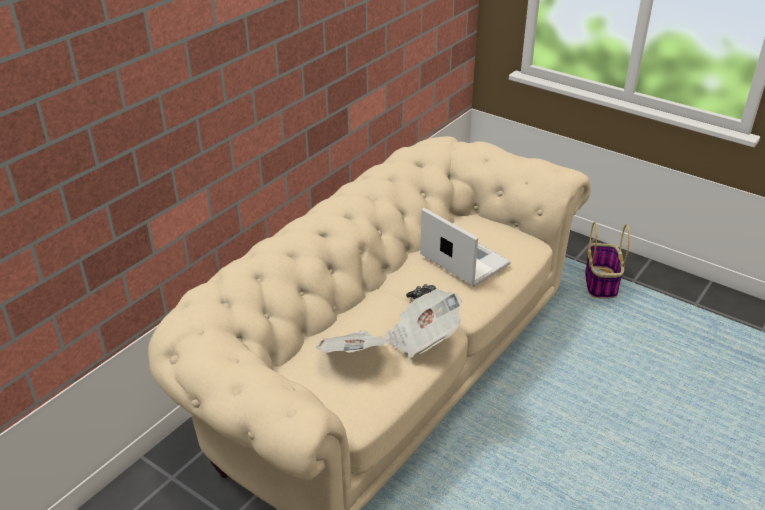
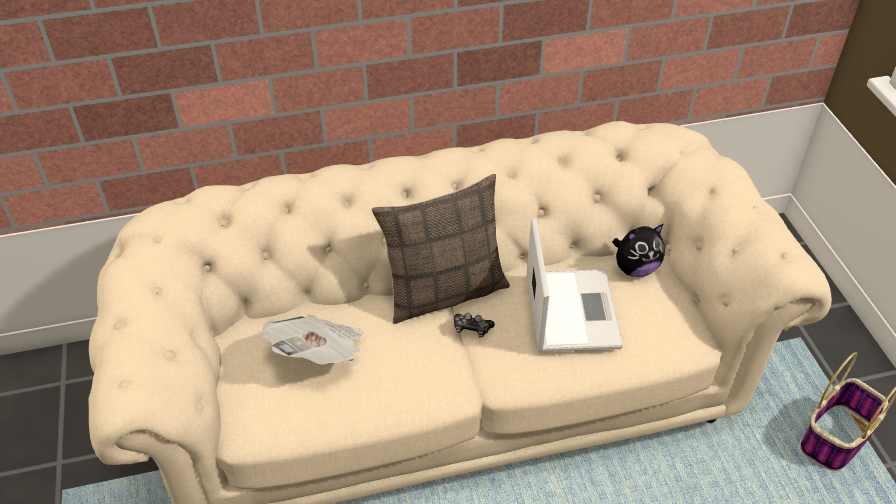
camera: 40 degrees right, 10 degrees up
newspaper [384,289,462,358] -> none
none -> pillow [372,174,510,324]
none -> plush toy [612,224,665,277]

